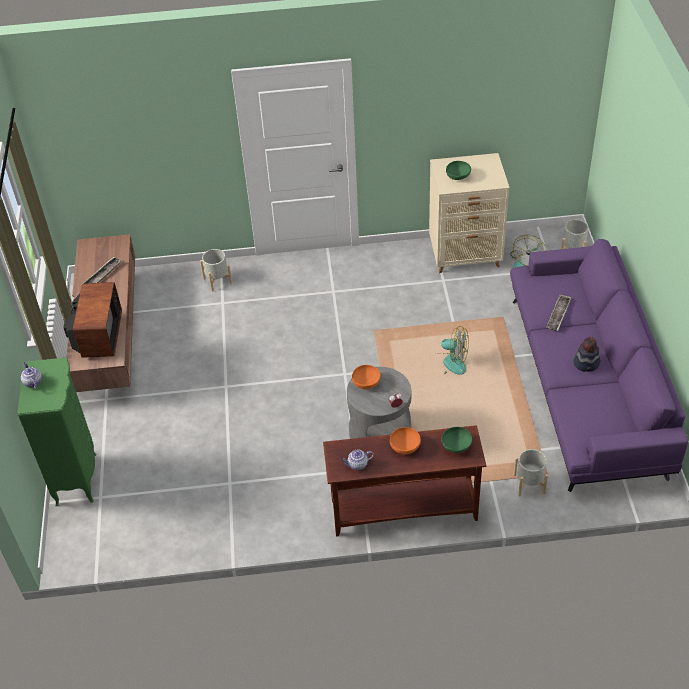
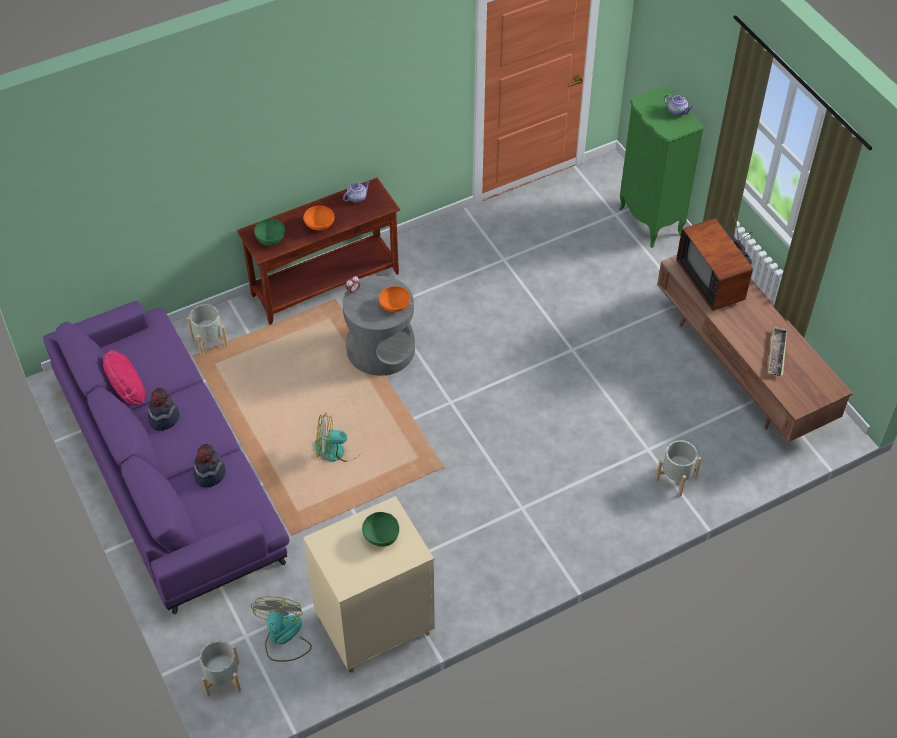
camera: 155 degrees right, 5 degrees up
tray [546,294,571,331] -> hat [193,444,226,488]
none -> pink pillow [103,350,145,406]

